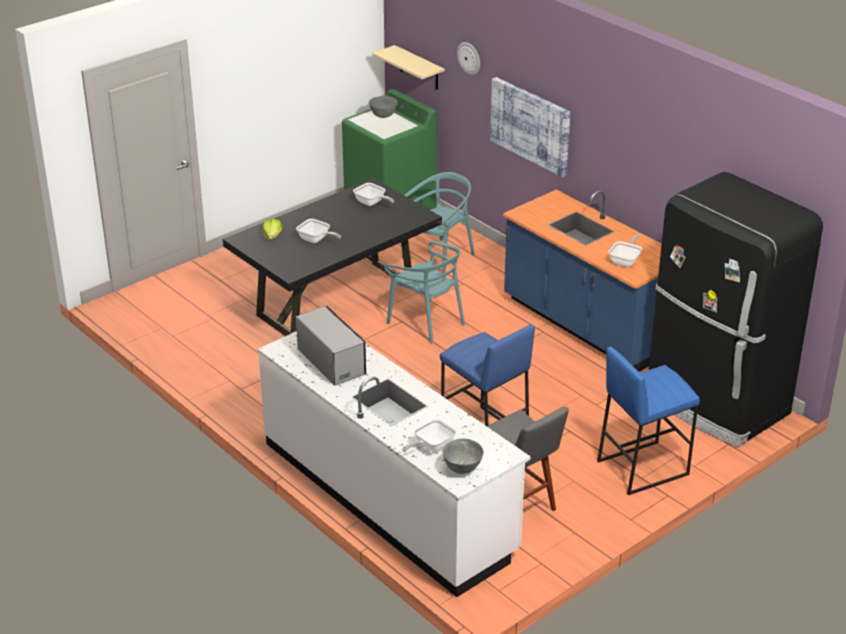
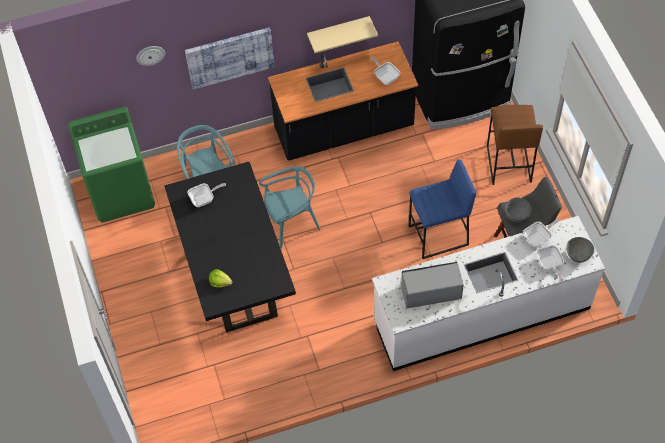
camera: 65 degrees left, 25 degrees up
frying pan [296,219,341,243] -> frying pan moved to [523,219,560,247]
grey bowl [369,96,398,118] -> grey bowl moved to [505,198,532,222]
beige shelf [372,45,444,90] -> beige shelf moved to [307,16,378,53]
blue counter [503,190,662,372] -> black counter [268,42,418,160]
blue stool [597,347,700,495] -> brown stool [487,105,543,185]

